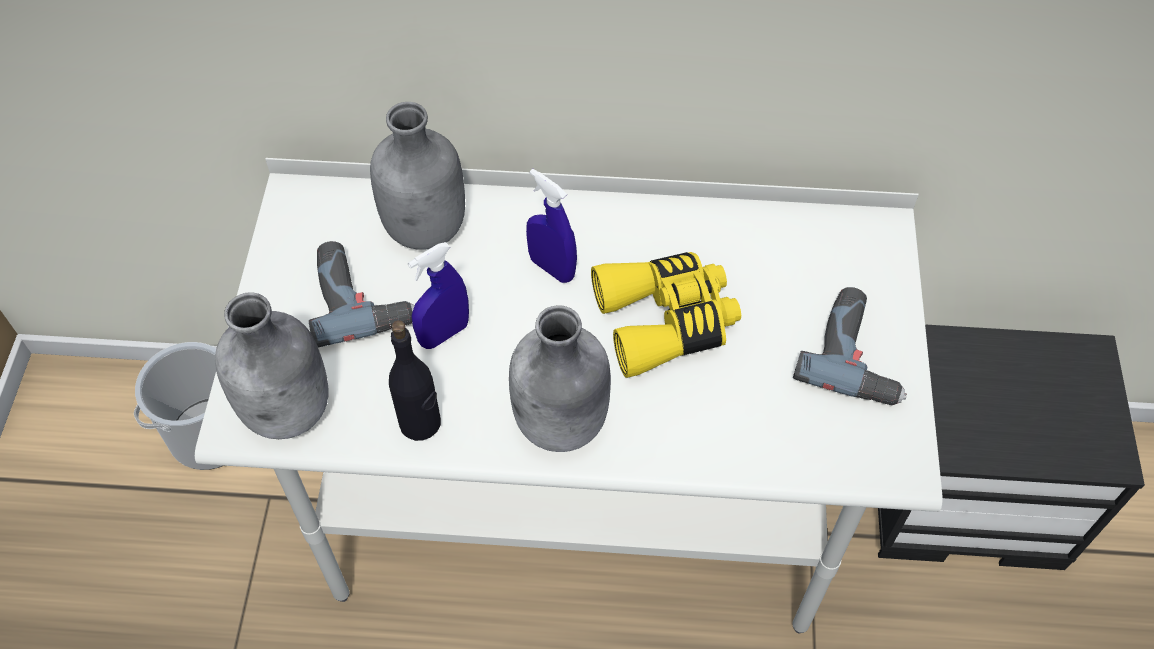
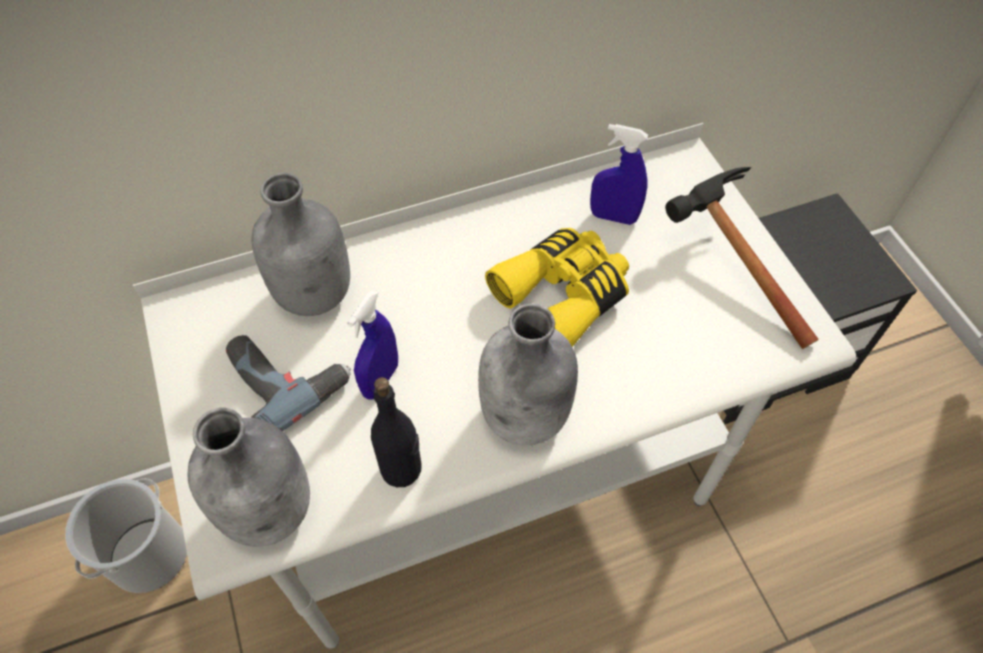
camera: 25 degrees left, 0 degrees up
blue spray bottle [526,169,577,283] -> blue spray bottle moved to [590,124,648,225]
power drill [793,287,907,405] -> hammer [665,167,819,349]

